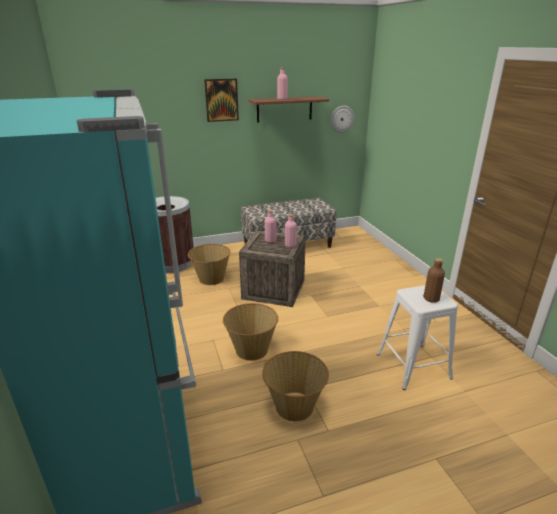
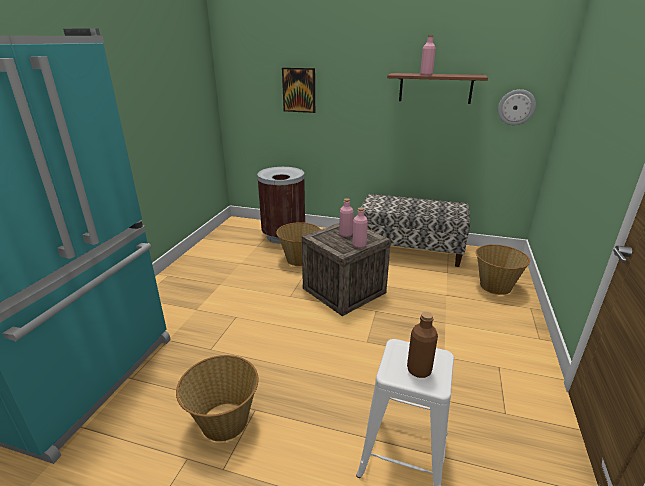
camera: 35 degrees right, 0 degrees up
picture [204,79,239,122] -> picture moved to [282,68,315,113]
basket [223,303,278,361] -> basket moved to [476,244,530,295]

